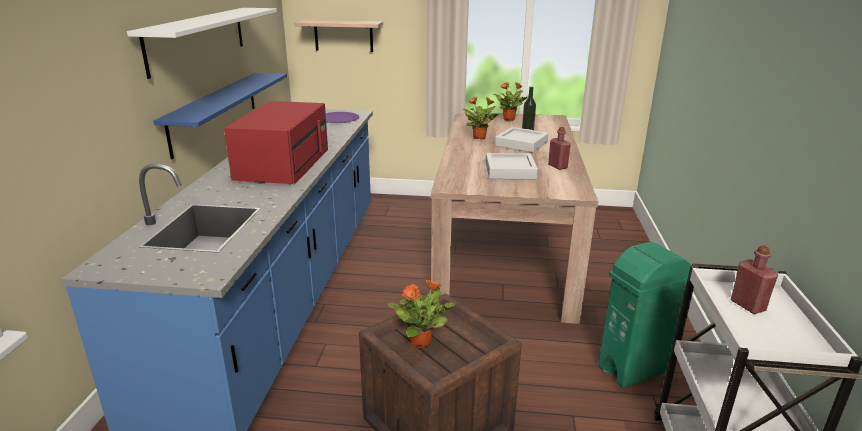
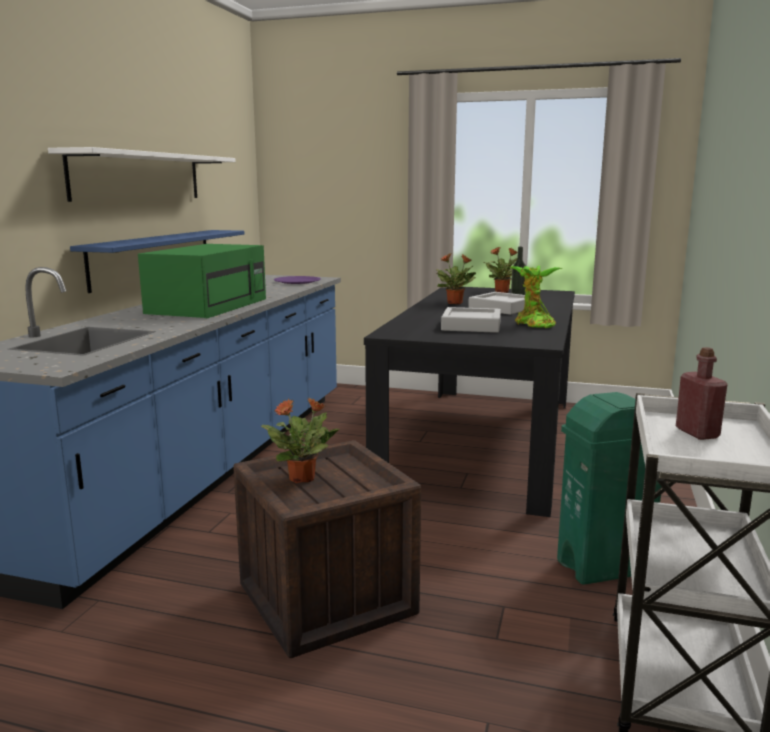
camera: 10 degrees right, 10 degrees down
red microwave [224,101,328,185] -> green microwave [138,244,266,318]
shelf [294,20,383,52] -> none
beige dining table [431,112,598,324] -> black dining table [364,287,575,517]
red bottle [548,127,571,170] -> potted plant [510,265,562,328]

